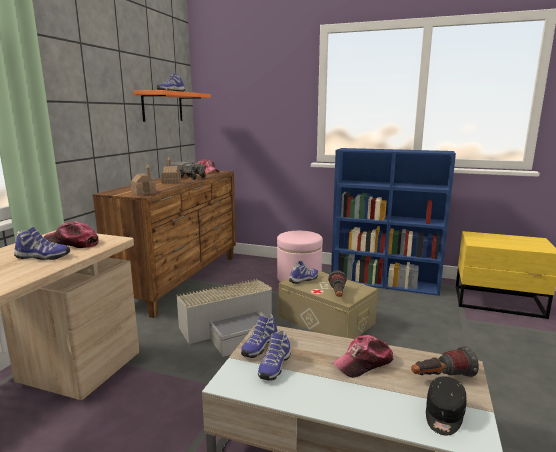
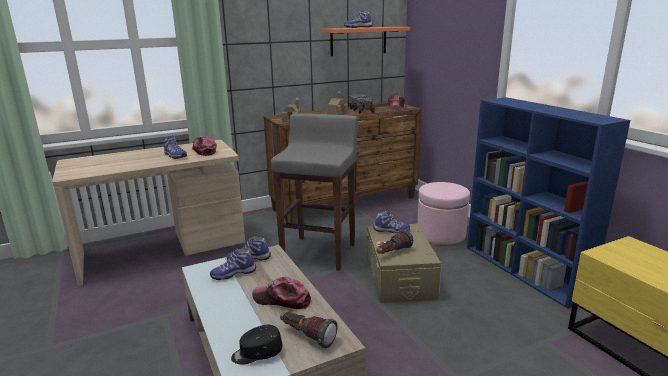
camera: 45 degrees right, 5 degrees up
grey storage box [177,279,272,357] -> grey stool [271,113,358,271]

